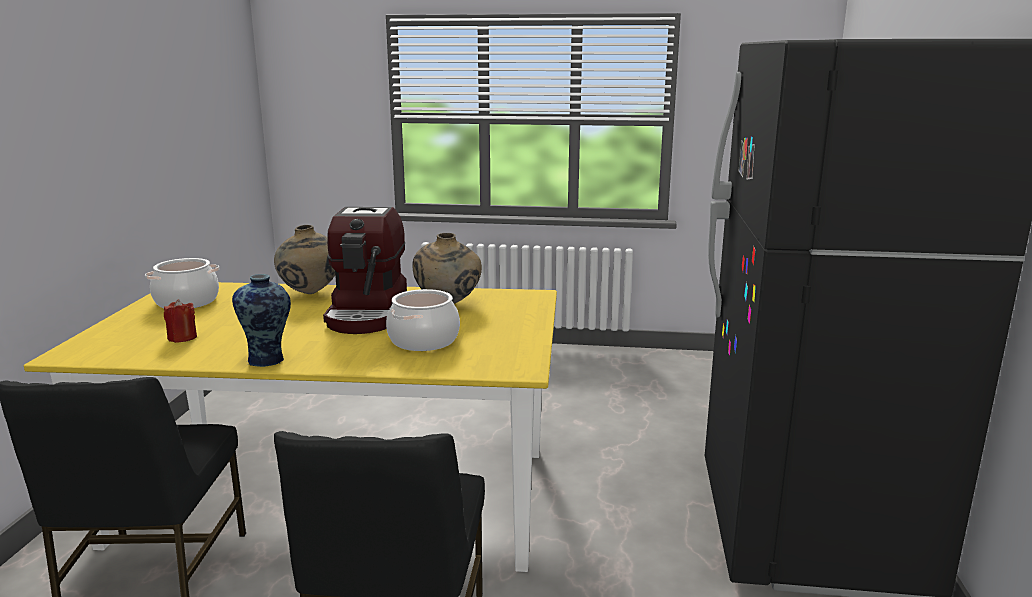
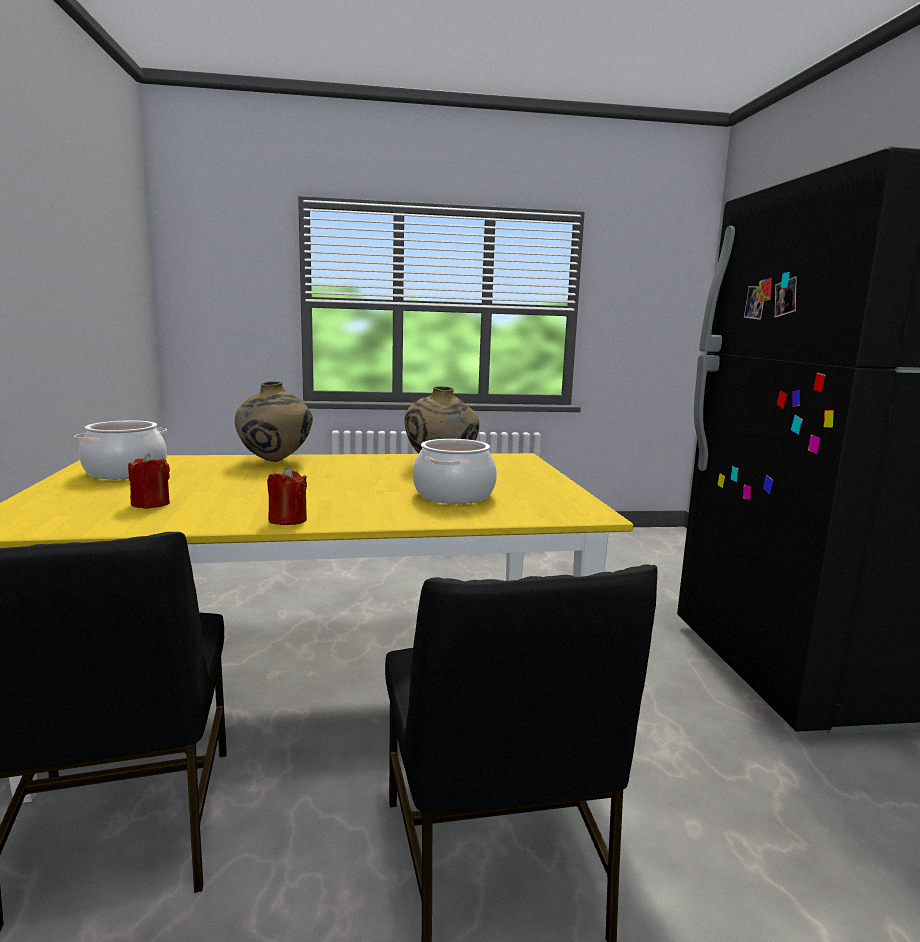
camera: 15 degrees left, 5 degrees down
vase [232,274,291,367] -> red candle [267,467,307,525]
coffee machine [323,207,407,334] -> none

